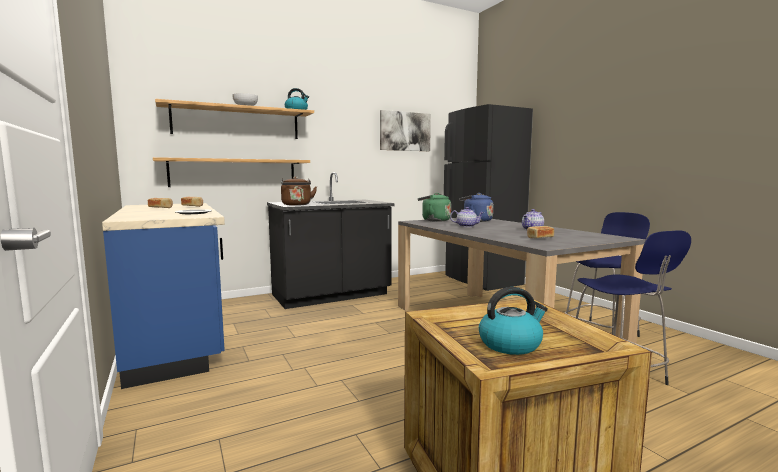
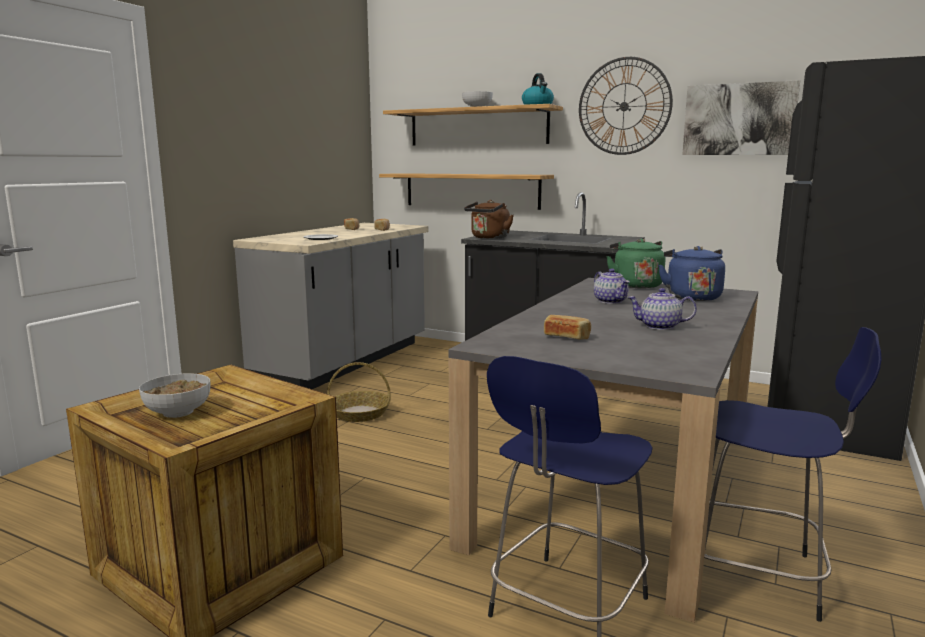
camera: 55 degrees right, 5 degrees up
blue counter [102,203,225,389] -> grey counter [233,223,428,389]
kettle [479,287,548,355] -> bowl [139,373,211,418]
none -> basket [327,362,391,422]
none -> wall clock [579,57,673,155]

